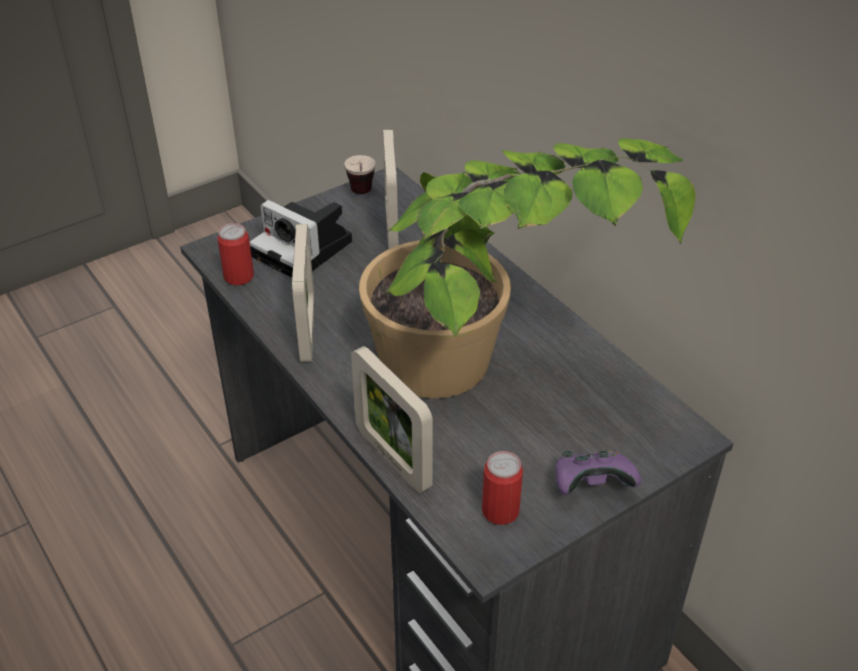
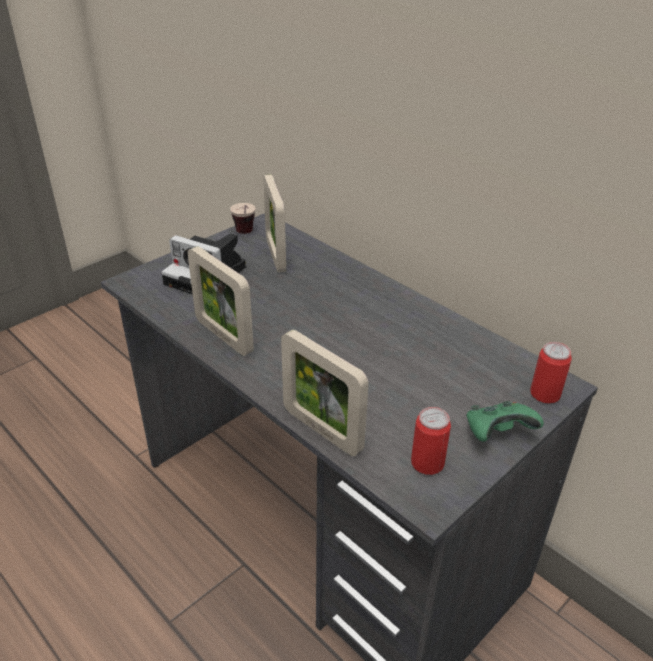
camera: 10 degrees left, 5 degrees down
can [218,223,254,285] -> can moved to [530,342,572,403]
picture frame [292,224,315,363] -> picture frame turned 150 degrees clockwise [188,246,254,356]
potted plant [359,138,696,398] -> none
purple game controller [556,451,641,495] -> green game controller [466,401,544,441]

